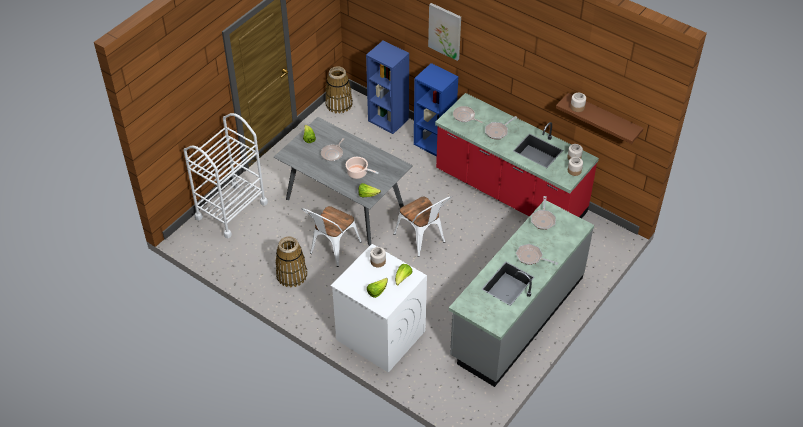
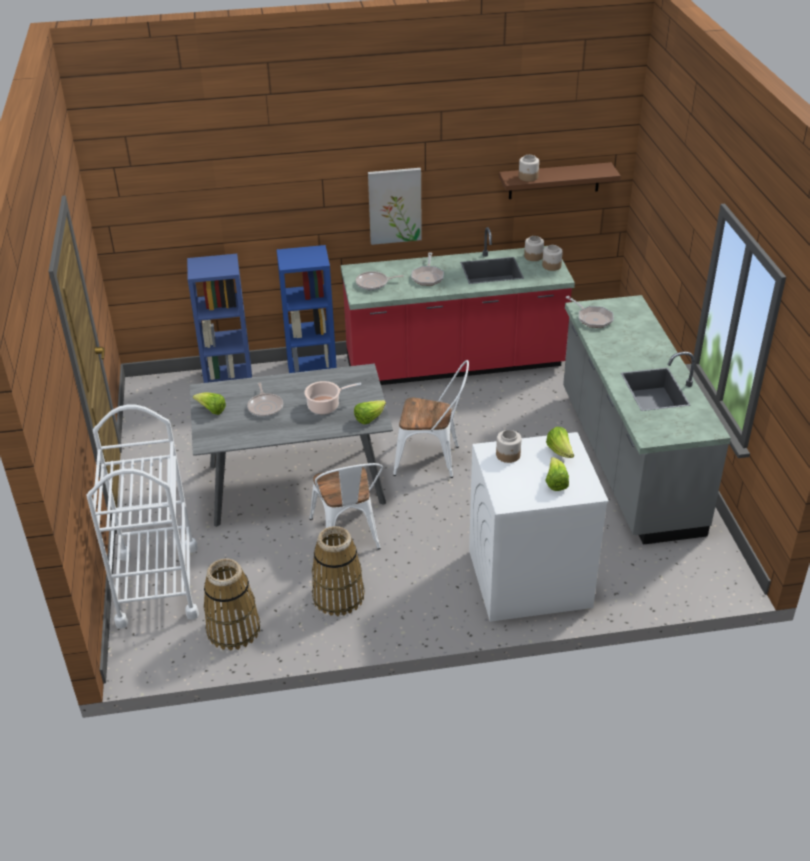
camera: 45 degrees left, 10 degrees down
basket [325,66,353,114] -> basket moved to [204,558,260,651]
picture [428,3,461,61] -> picture moved to [368,168,422,245]
frying pan [516,244,558,265] -> none

